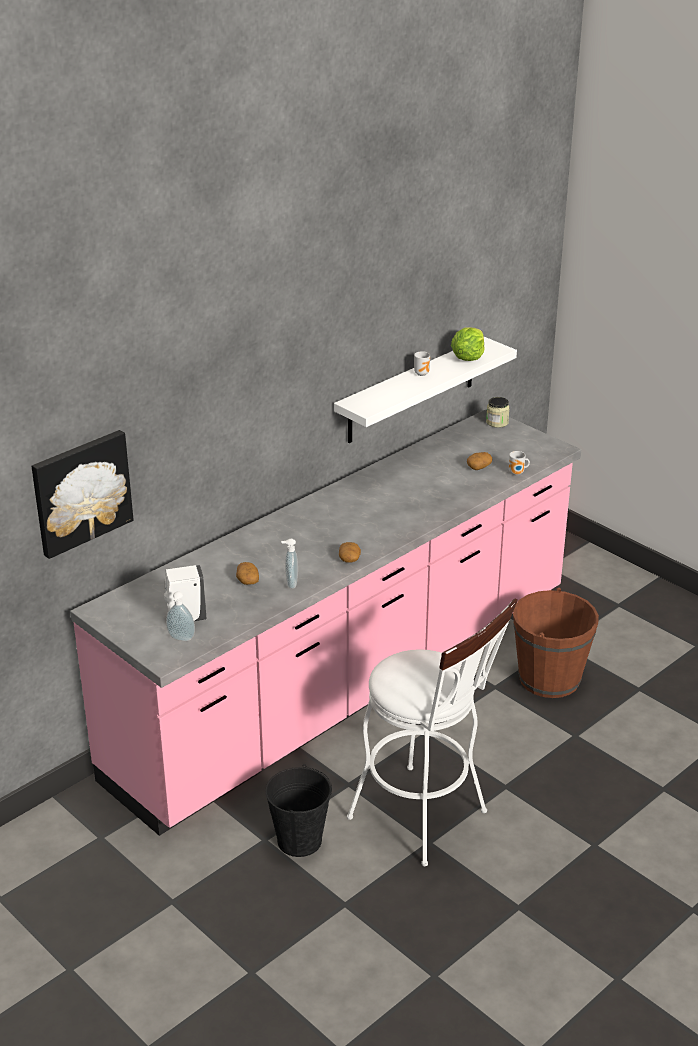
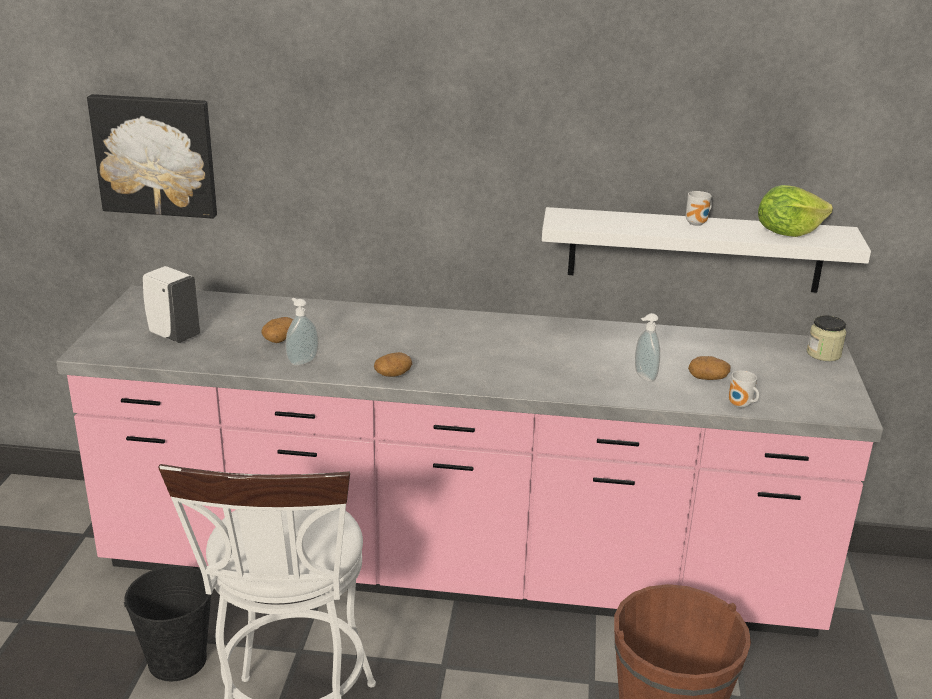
camera: 50 degrees right, 5 degrees down
soap dispenser [166,591,195,641] -> soap dispenser moved to [635,313,660,382]

